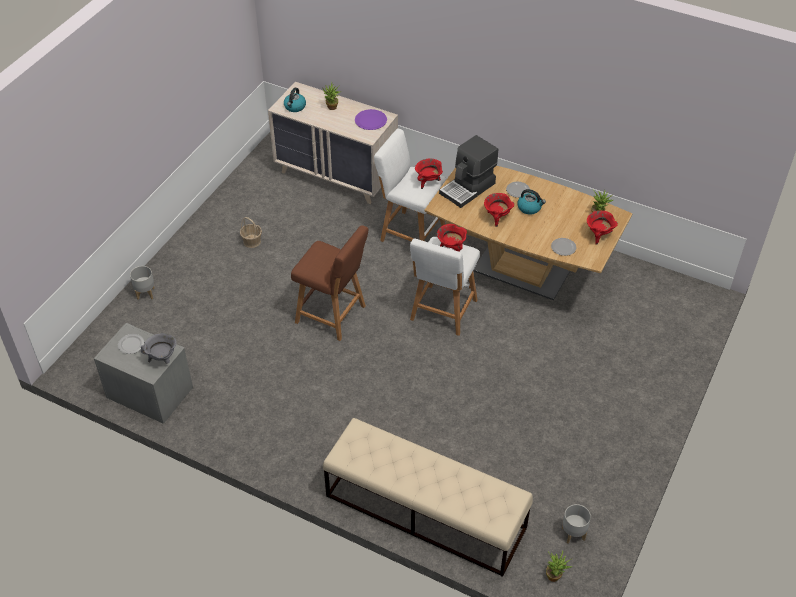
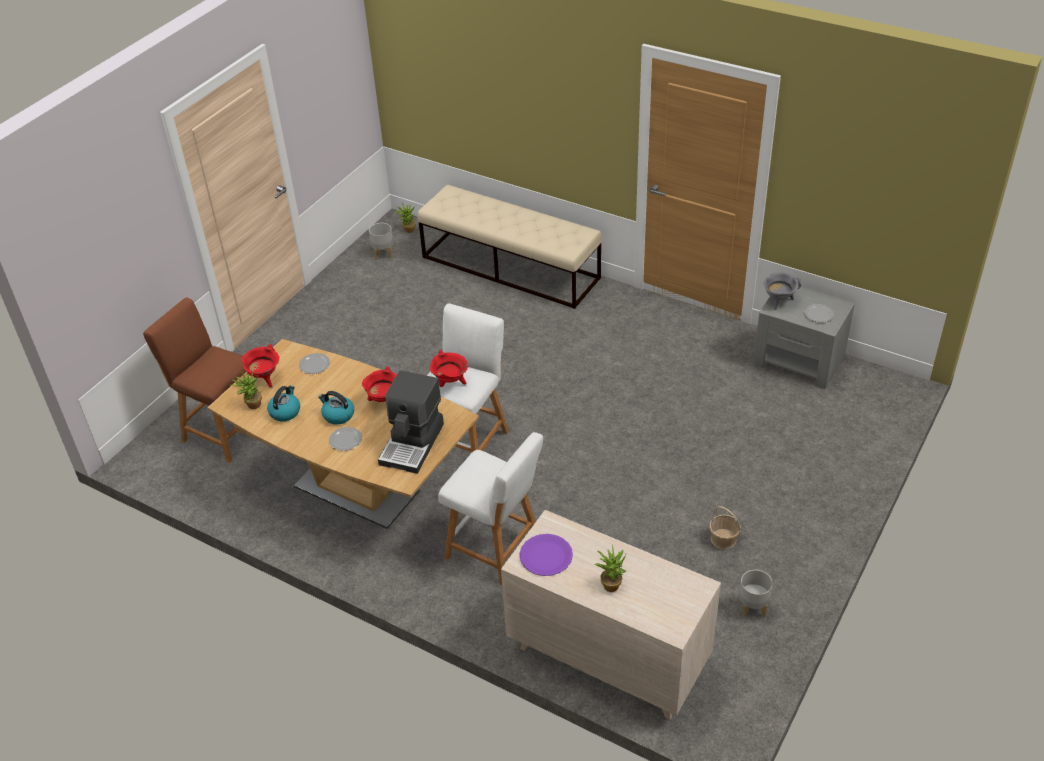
camera: 175 degrees left, 5 degrees down
grey planter [130,266,155,300] -> grey planter moved to [739,570,773,618]
kettle [284,88,306,112] -> kettle moved to [267,385,300,421]
brown stool [291,225,368,341] -> brown stool moved to [143,297,247,463]
red cooking pot [415,158,443,189] -> none
coffee machine [439,135,498,208] -> coffee machine turned 150 degrees clockwise [378,371,444,474]

